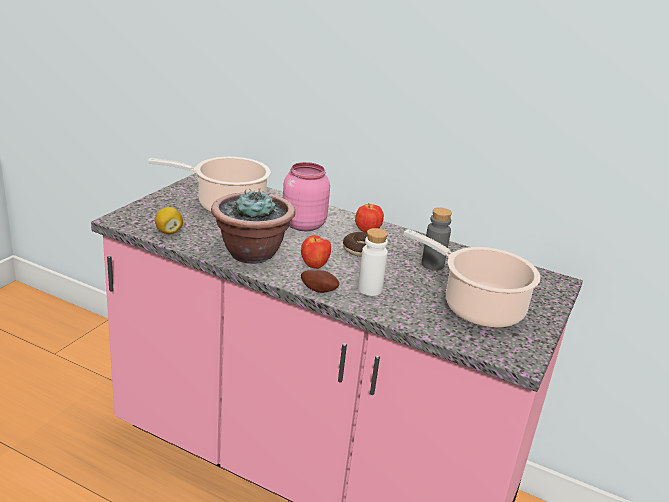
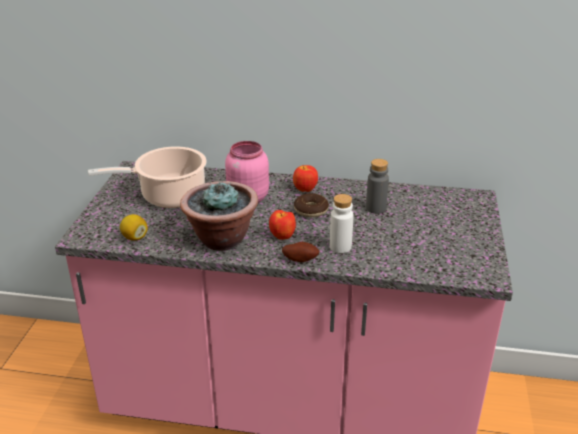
camera: 15 degrees left, 5 degrees up
cooking pot [404,229,541,328] -> none

